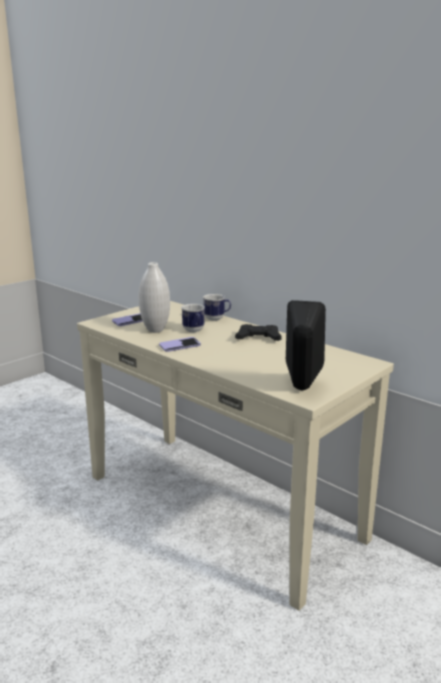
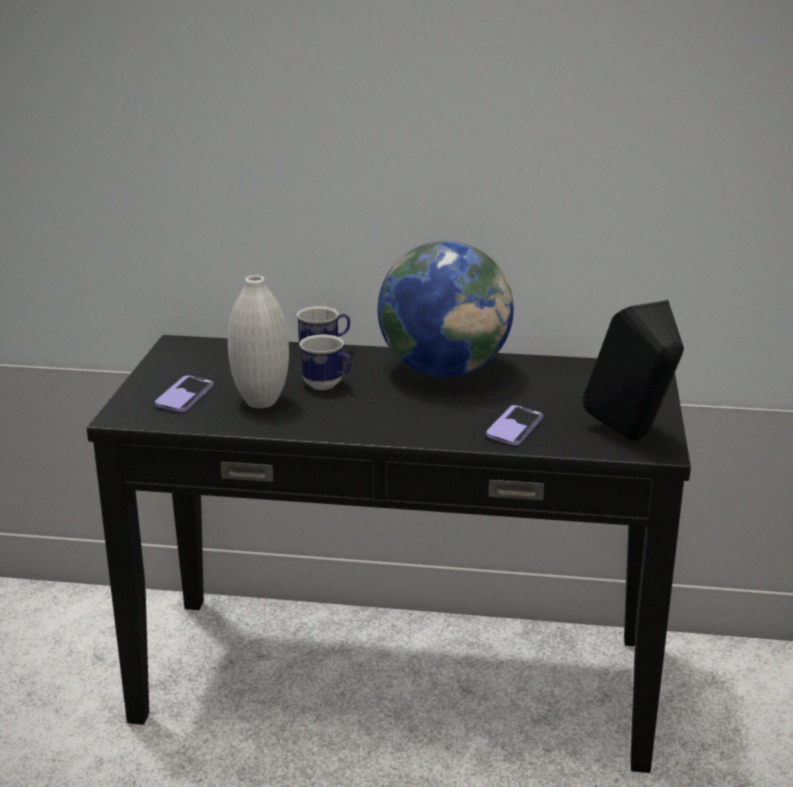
camera: 35 degrees left, 5 degrees up
beige console table [77,301,394,611] -> black console table [87,335,691,773]
phone [159,337,201,352] -> phone moved to [486,405,543,446]
black game controller [235,324,282,341] -> globe [378,241,514,377]

